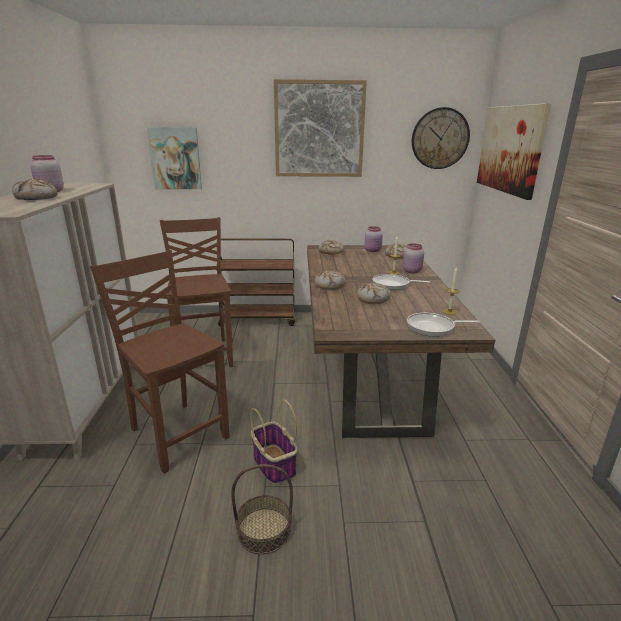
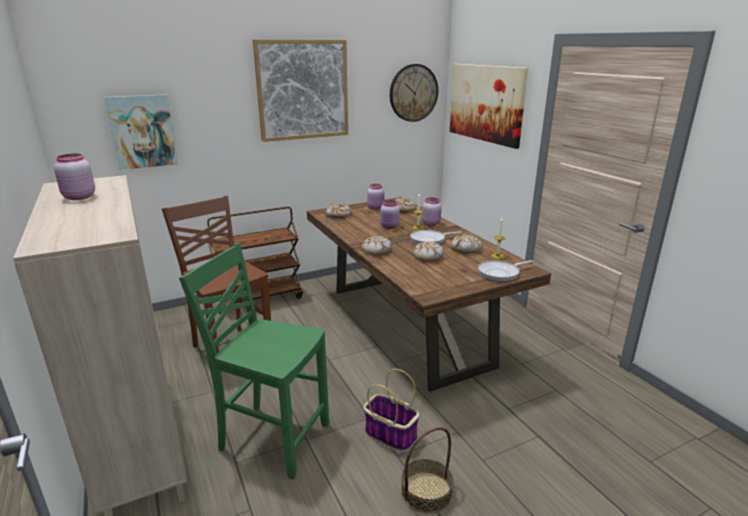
camera: 25 degrees left, 0 degrees up
bread [13,178,57,200] -> bread moved to [451,234,482,254]
brown chair [90,250,230,473] -> green chair [179,243,329,479]
none -> pink jar [380,200,400,229]

